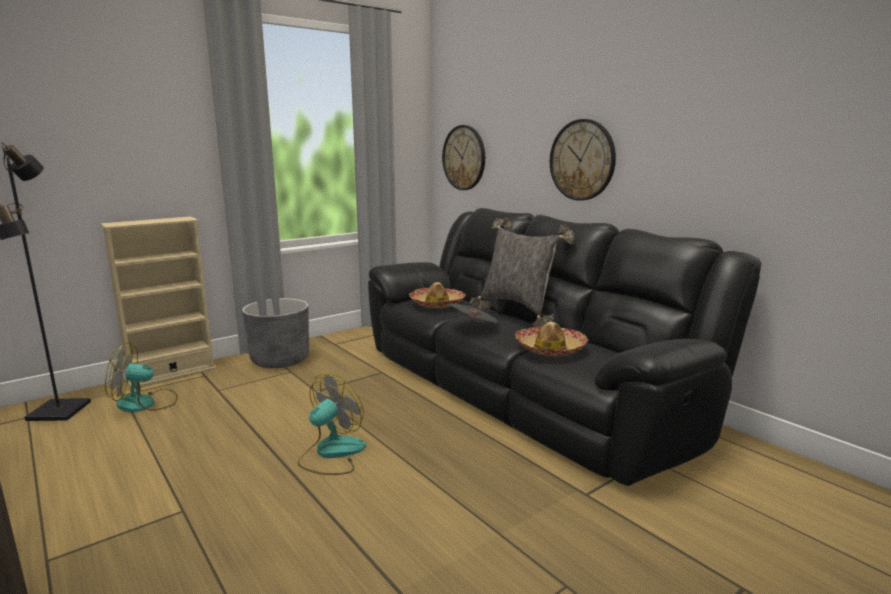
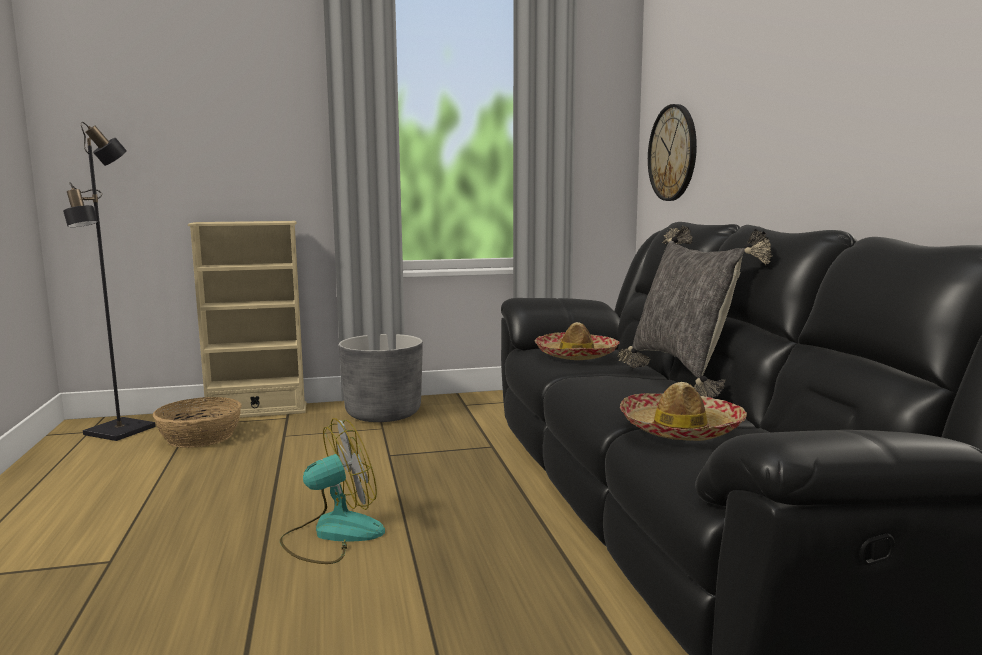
camera: 25 degrees right, 5 degrees down
fan [105,342,178,413] -> basket [153,397,242,448]
newspaper [448,304,498,322] -> none
wall clock [550,119,616,201] -> none

